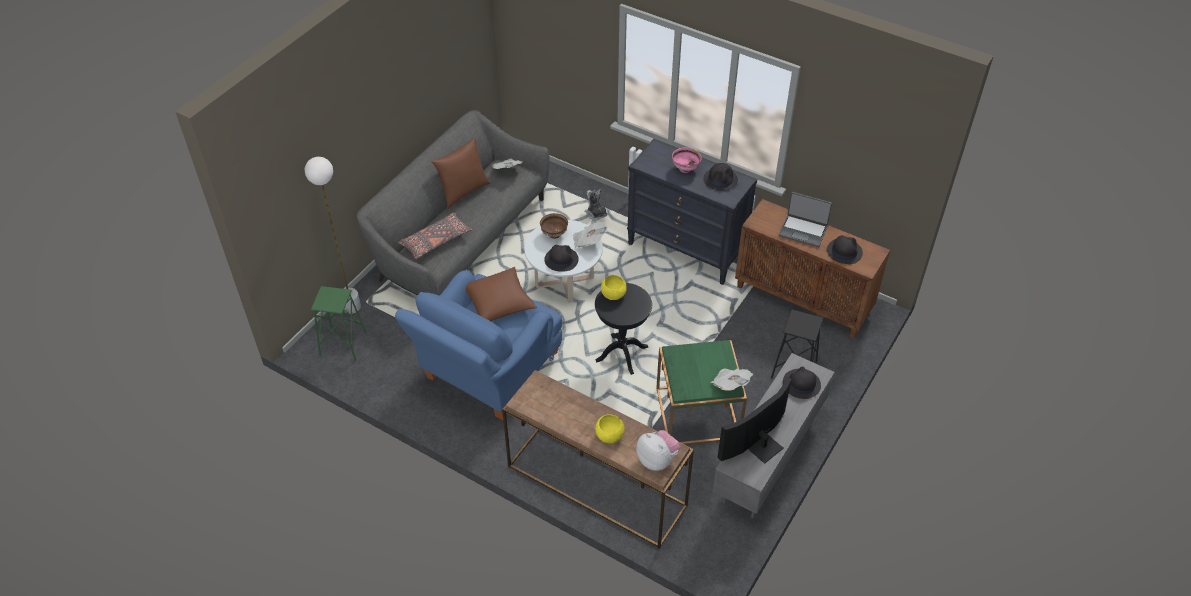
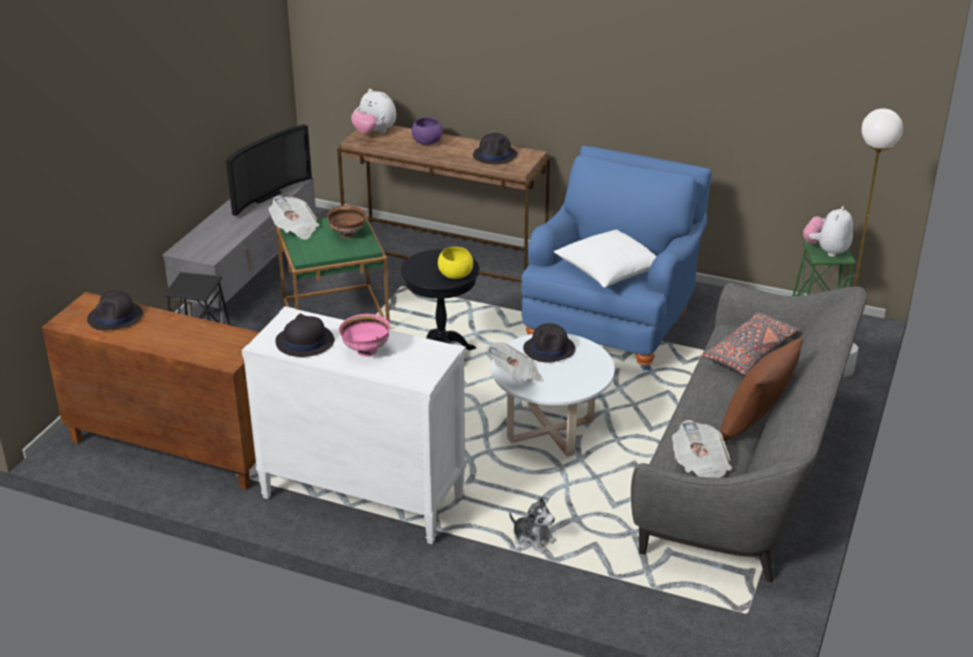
camera: 170 degrees right, 15 degrees down
brown pillow [466,267,537,321] -> white pillow [554,229,657,288]
brown bowl [540,213,568,239] -> brown bowl moved to [327,205,367,238]
yellow bowl [595,414,625,443] -> purple bowl [412,117,443,145]
black dresser [627,139,757,285] -> white dresser [242,306,466,544]
laptop [779,192,832,247] -> none
black hat [783,367,821,399] -> black hat moved to [473,133,517,164]
none -> plush toy [803,206,853,257]

